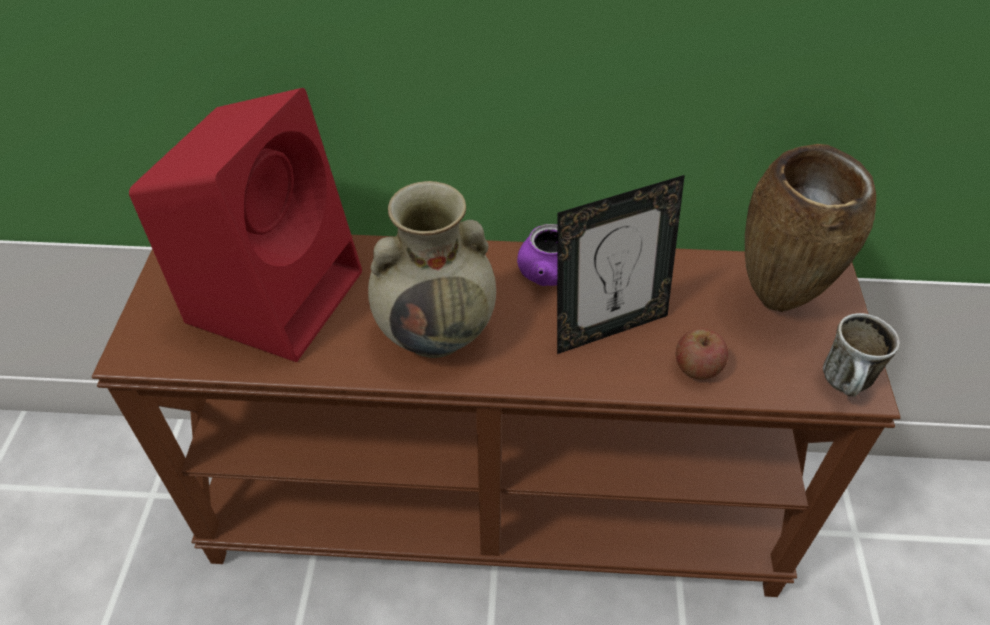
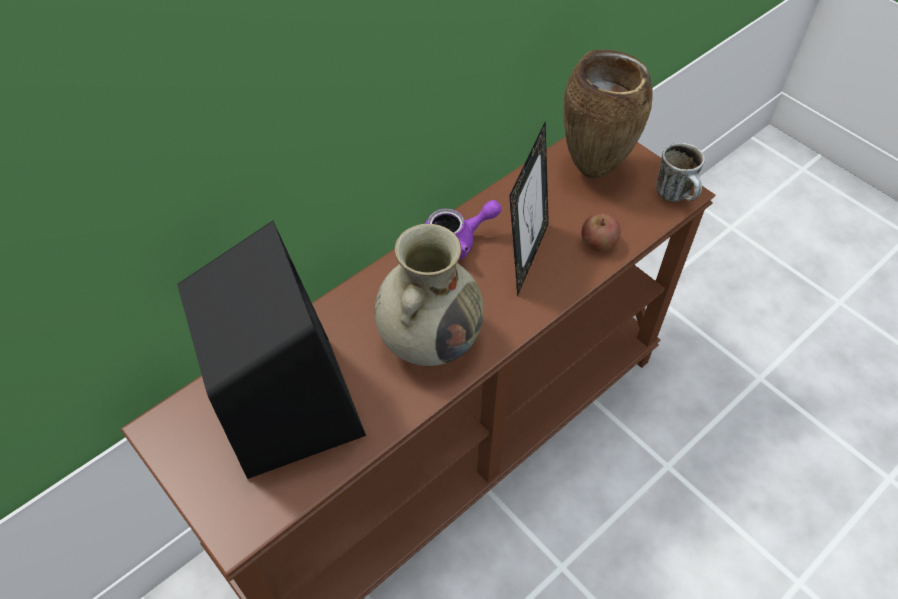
camera: 45 degrees left, 5 degrees up
red speaker [129,88,362,362] -> black speaker [177,221,366,479]

